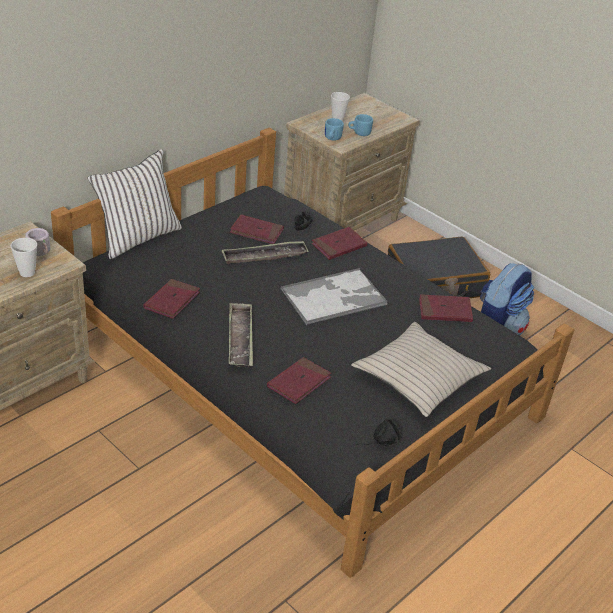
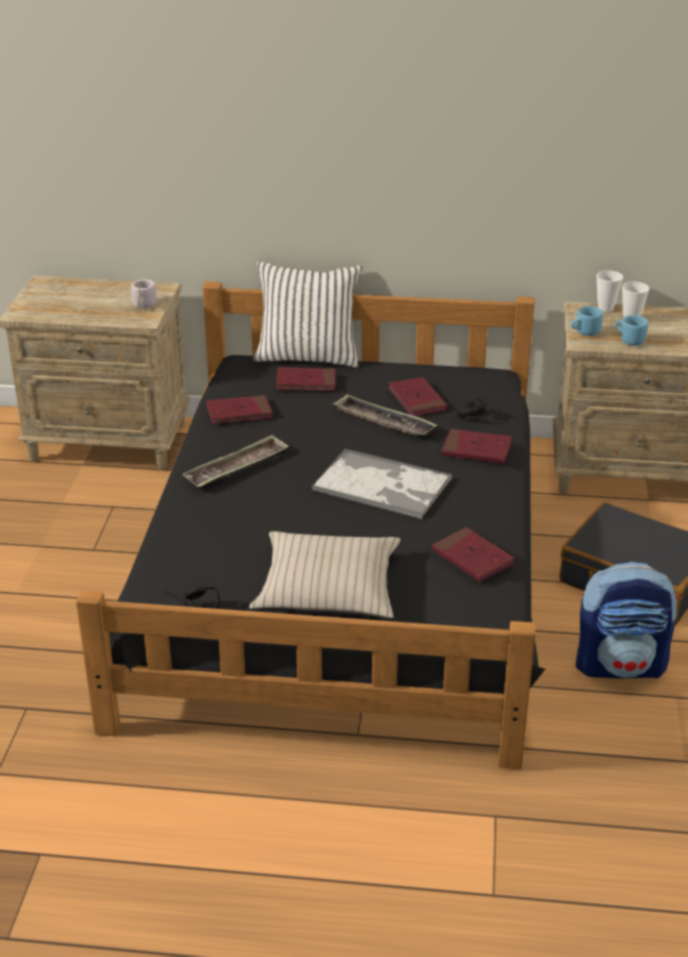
camera: 55 degrees right, 5 degrees down
cup [11,238,37,277] -> cup moved to [596,270,623,312]
red book [267,357,331,404] -> red book moved to [276,367,336,391]

